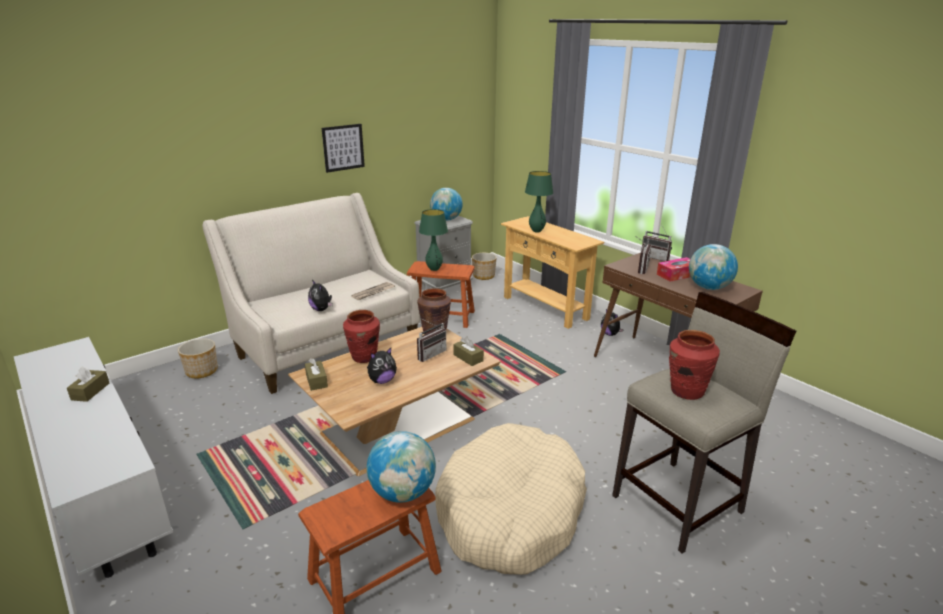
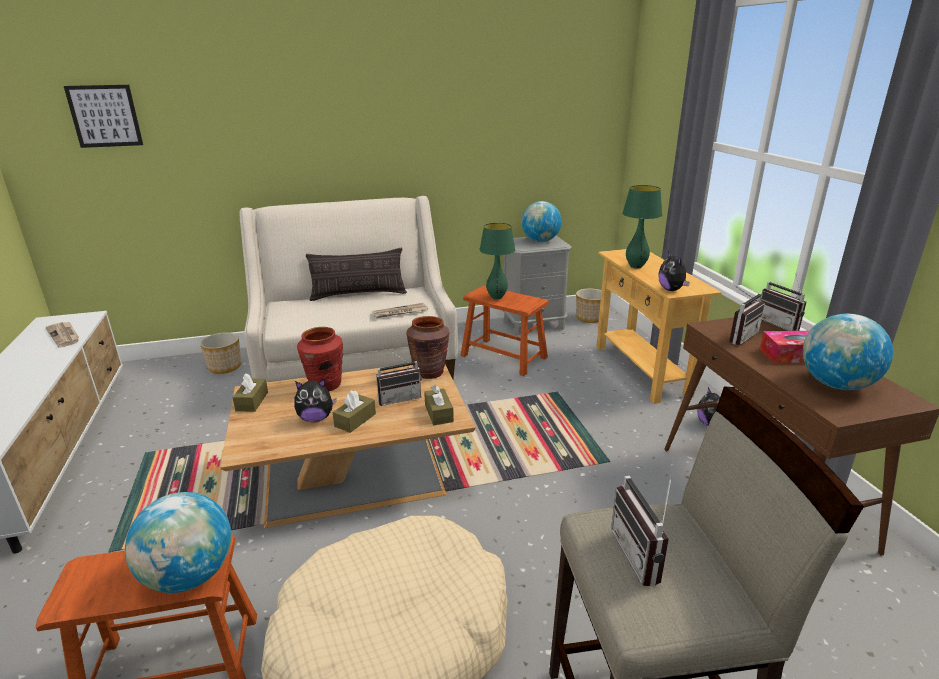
camera: 25 degrees right, 0 degrees up
brown tissue box [67,367,109,402] -> brown tissue box moved to [333,390,376,433]
plush toy [308,280,333,311] -> plush toy moved to [658,251,690,291]
picture [322,124,365,173] -> picture moved to [64,85,143,148]
red vase [669,330,720,400] -> radio [611,474,672,587]
none -> newspaper [45,322,79,347]
none -> pillow [306,248,407,301]

